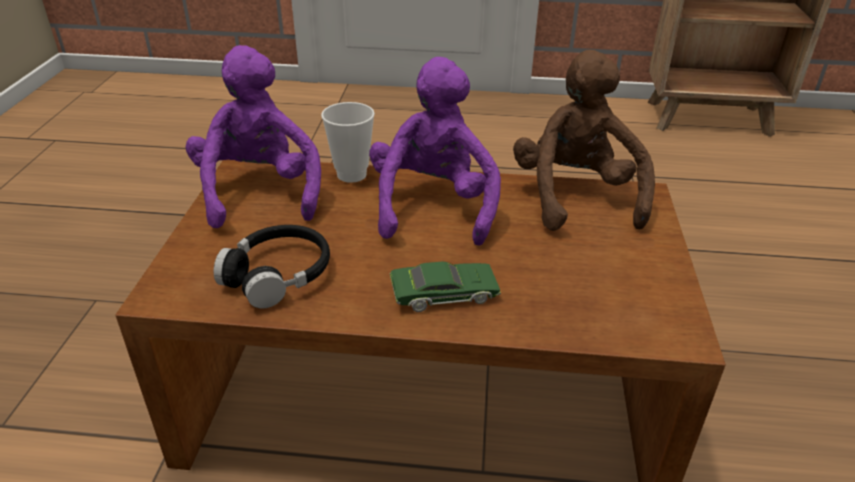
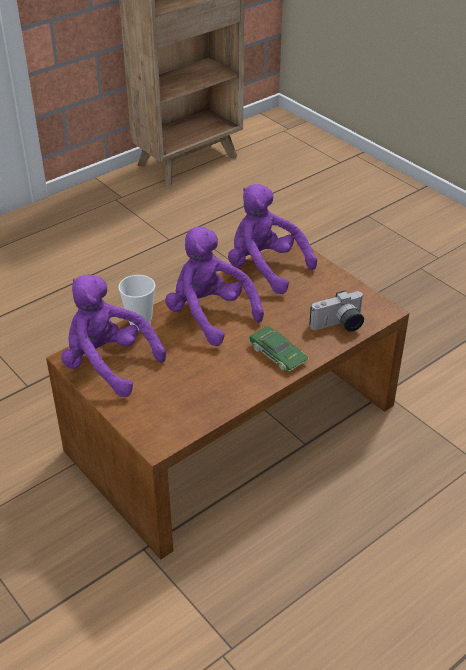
camera: 45 degrees left, 5 degrees up
black headphones [214,225,330,309] -> none
green toy car [390,261,501,312] -> green toy car turned 105 degrees clockwise [248,326,309,371]
brown plush toy [513,50,655,231] -> purple plush toy [228,184,317,294]
none -> camera [309,291,364,332]

